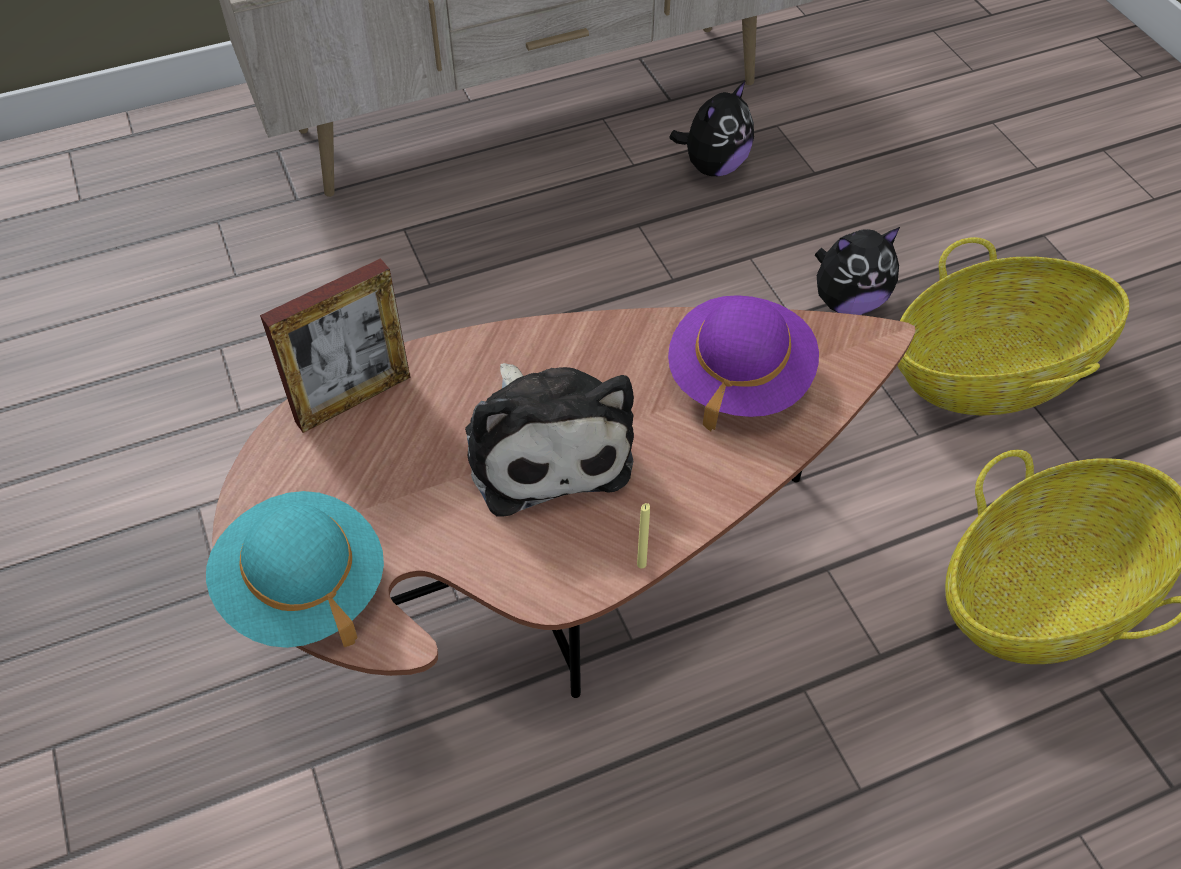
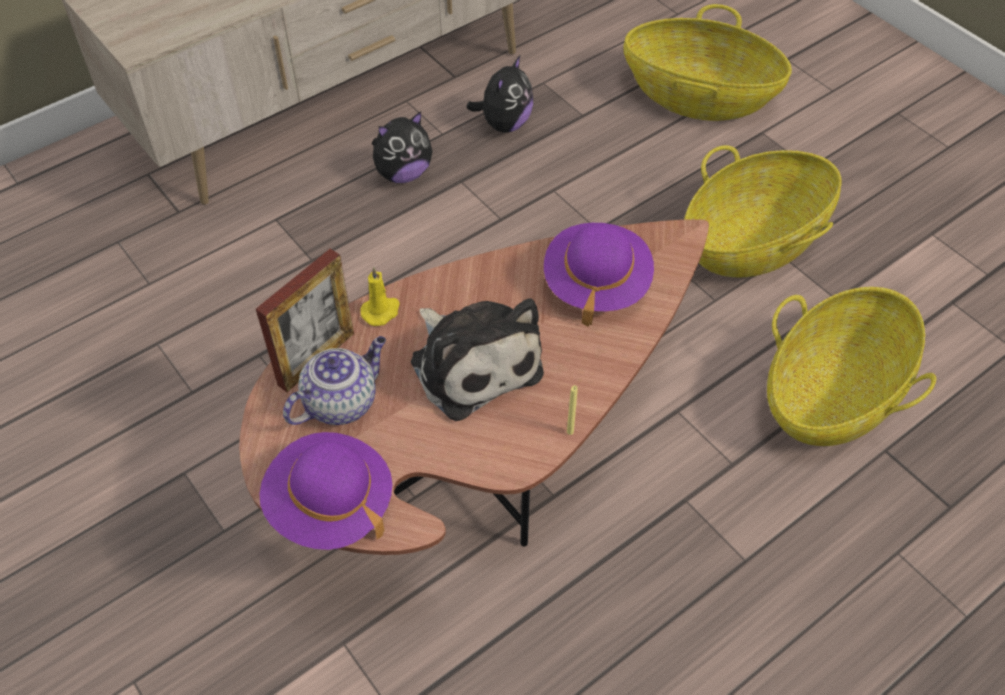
camera: 15 degrees left, 0 degrees up
turquoise hat [206,491,384,648] -> purple hat [259,432,392,550]
plush toy [815,227,900,315] -> plush toy moved to [372,112,432,183]
none -> teapot [283,336,386,425]
none -> yellow candle [360,267,400,326]
none -> basket [623,4,792,121]

